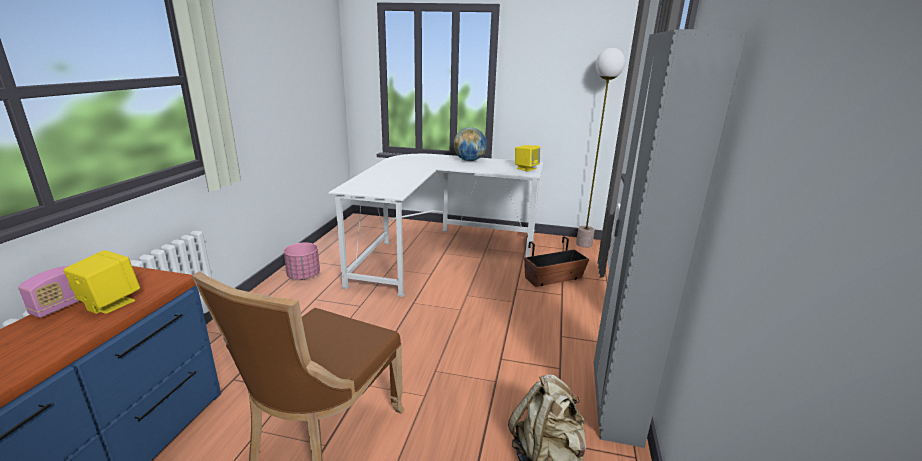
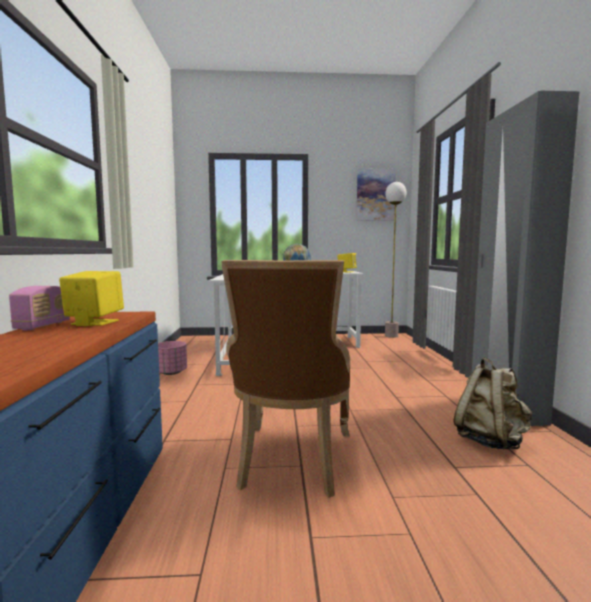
camera: 15 degrees left, 15 degrees down
planter [524,236,589,287] -> none
none -> picture [356,168,396,221]

